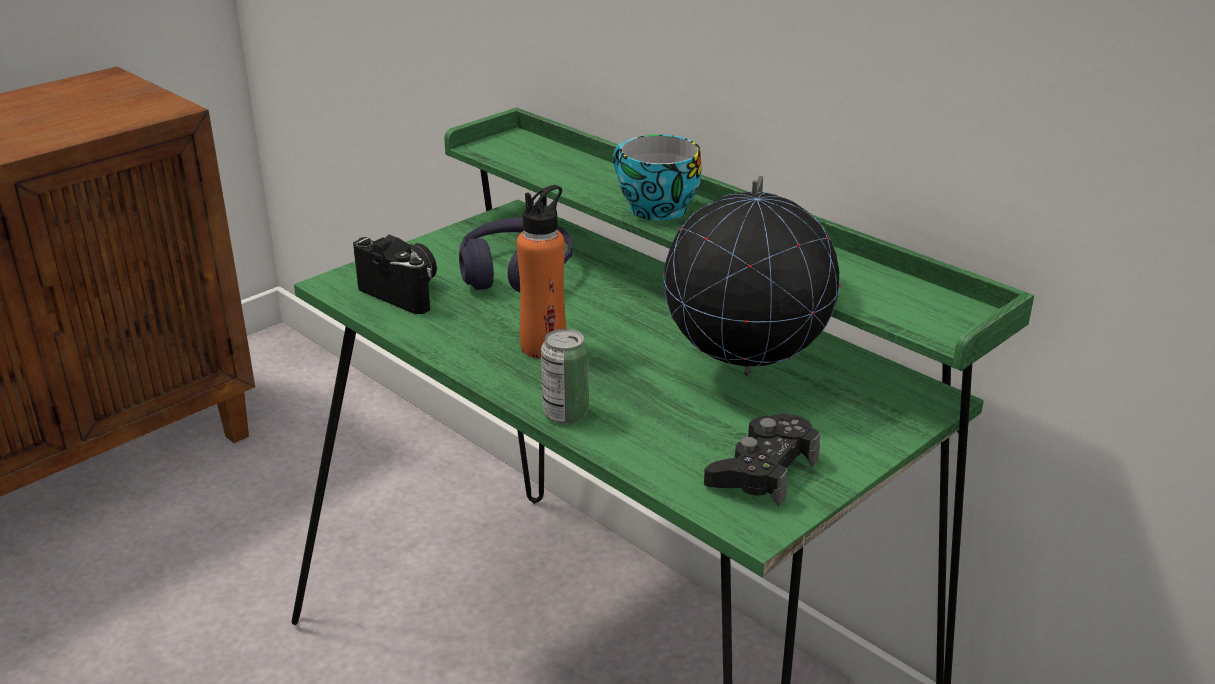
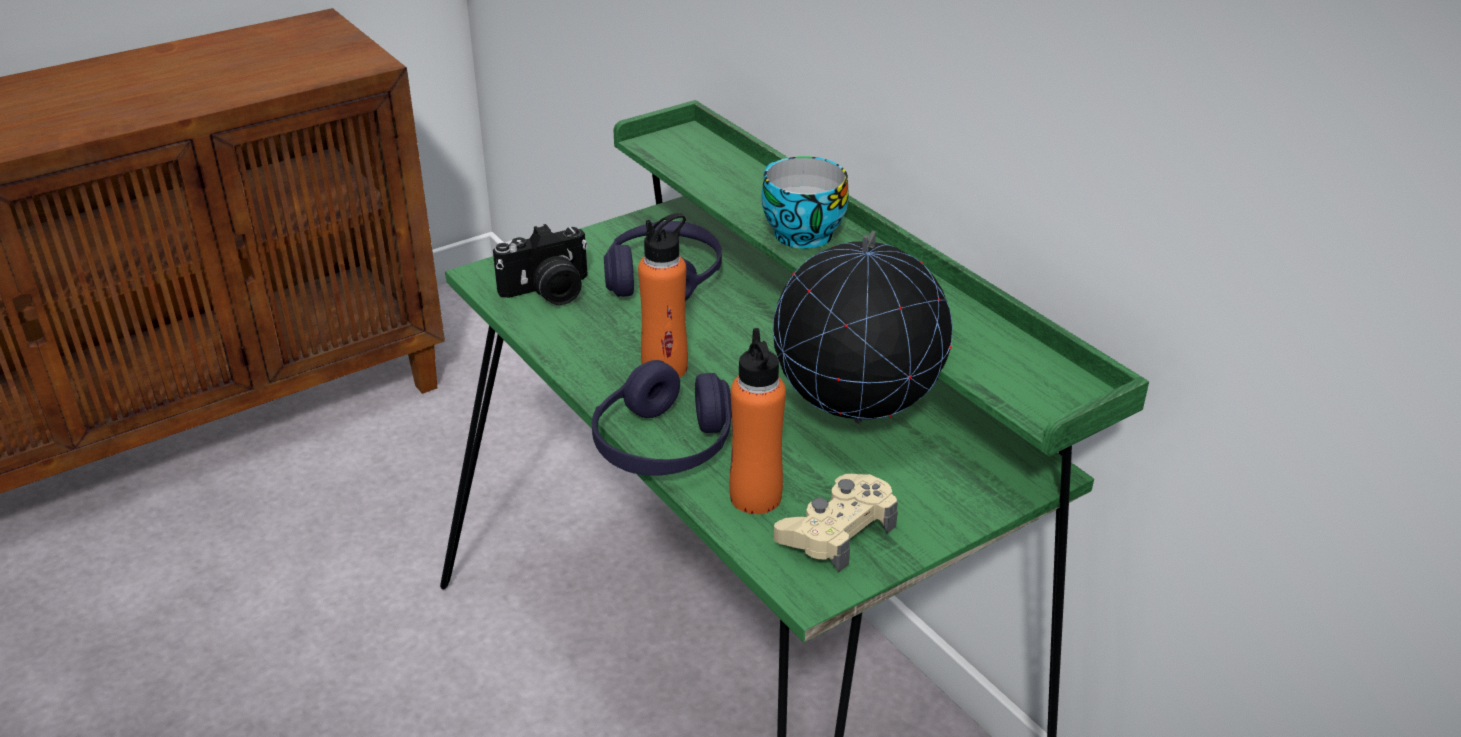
camera: 10 degrees right, 5 degrees up
camera [353,235,437,314] -> camera turned 105 degrees clockwise [493,224,588,305]
can [541,329,589,423] -> purple headphones [592,360,732,476]
black game controller [704,413,820,507] -> beige game controller [774,474,898,572]
none -> orange bottle [729,328,786,514]

